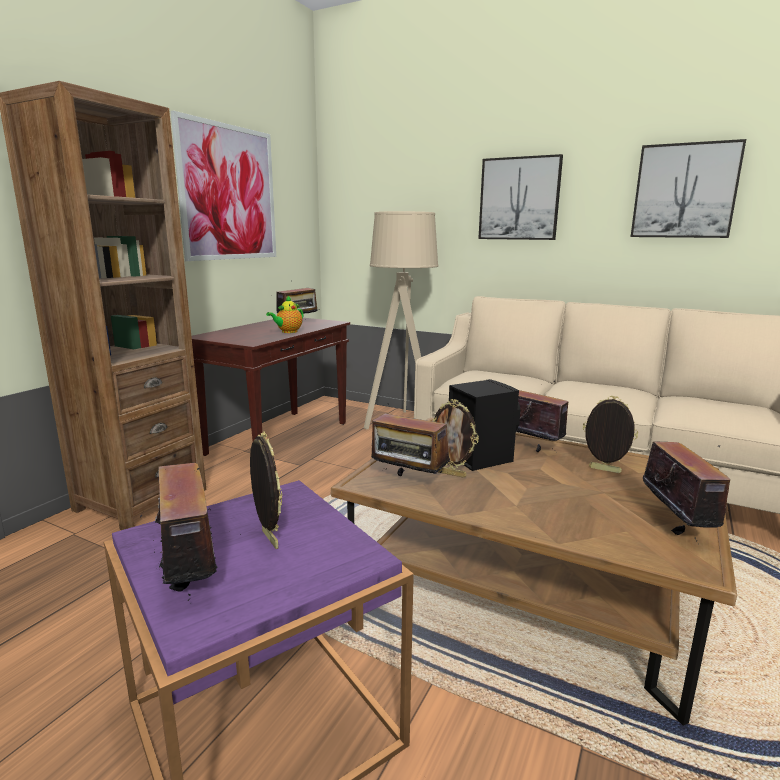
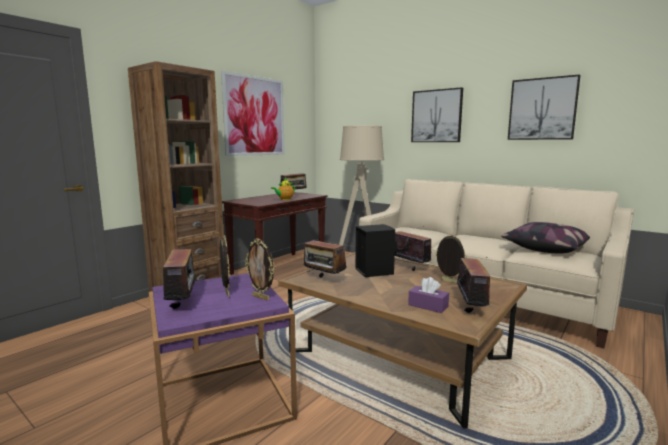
camera: 10 degrees right, 5 degrees down
picture frame [433,399,479,478] -> picture frame moved to [245,238,274,301]
none -> purple tissue box [408,277,449,313]
none -> pillow [501,222,590,254]

